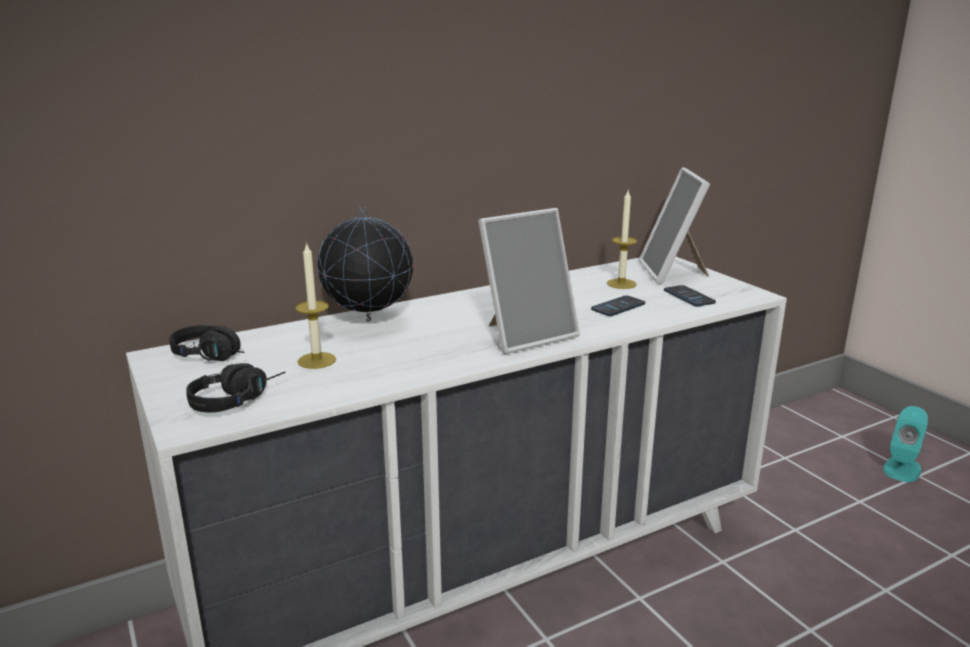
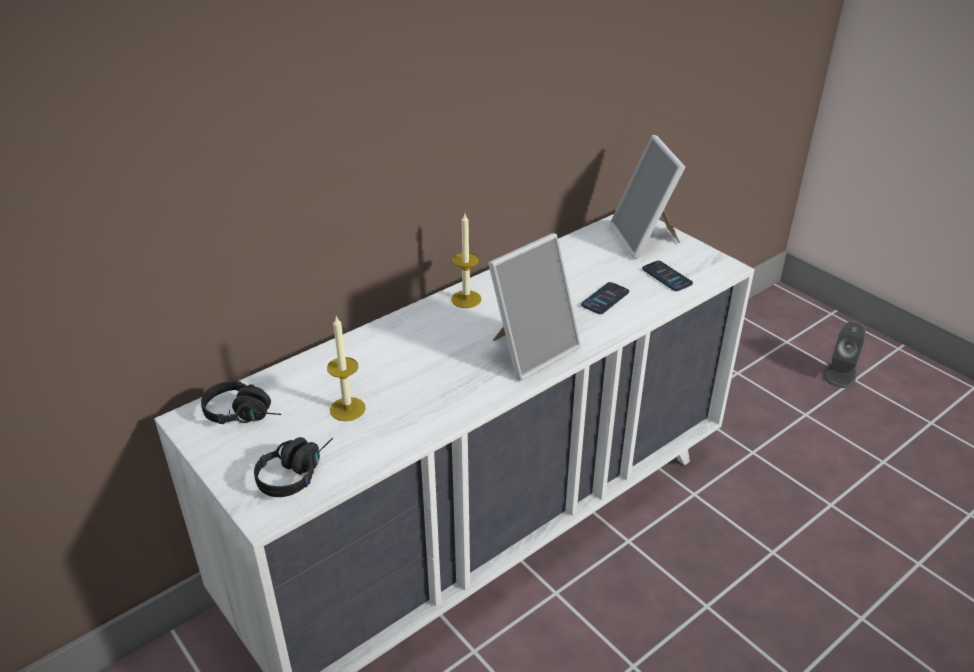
camera: 10 degrees left, 15 degrees up
globe [317,206,414,321] -> none
candle [607,191,638,289] -> candle moved to [451,214,482,308]
turquoise speaker [883,406,928,482] -> grey speaker [824,321,866,388]

